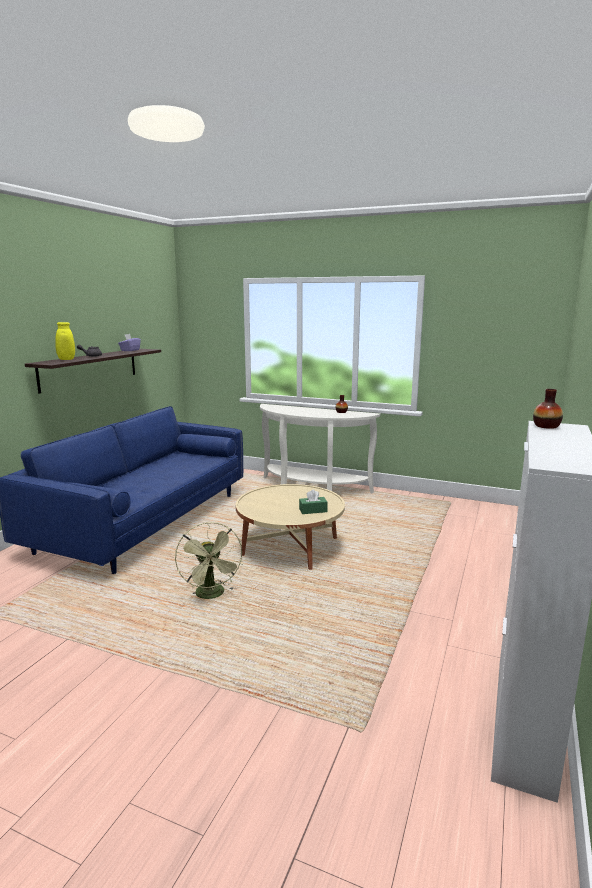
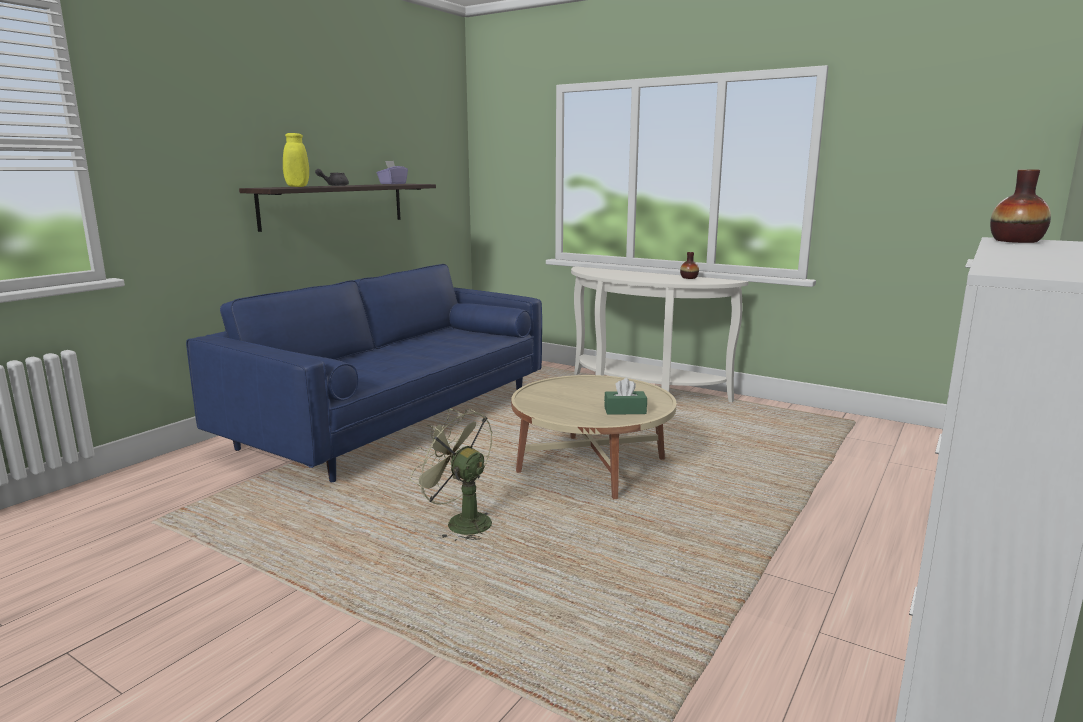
camera: 10 degrees right, 0 degrees up
green fan [175,522,243,599] -> green fan turned 135 degrees clockwise [410,409,492,542]

